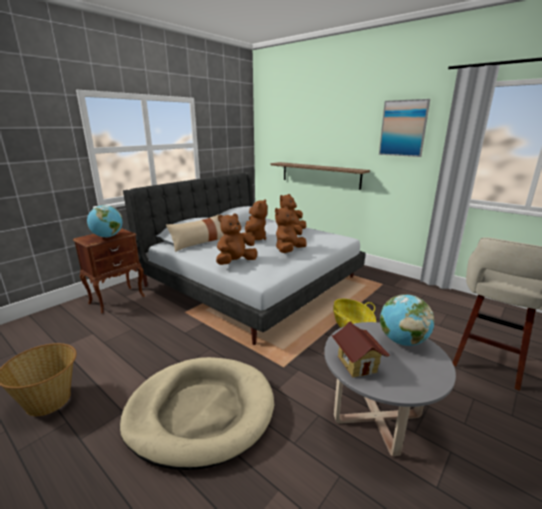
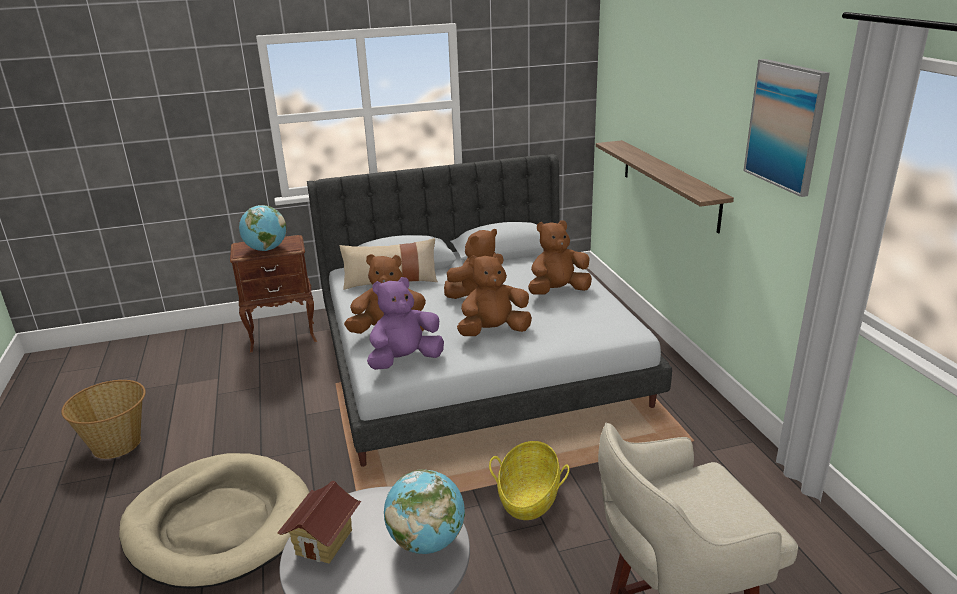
camera: 35 degrees right, 5 degrees up
none -> purple plush toy [367,277,444,370]

